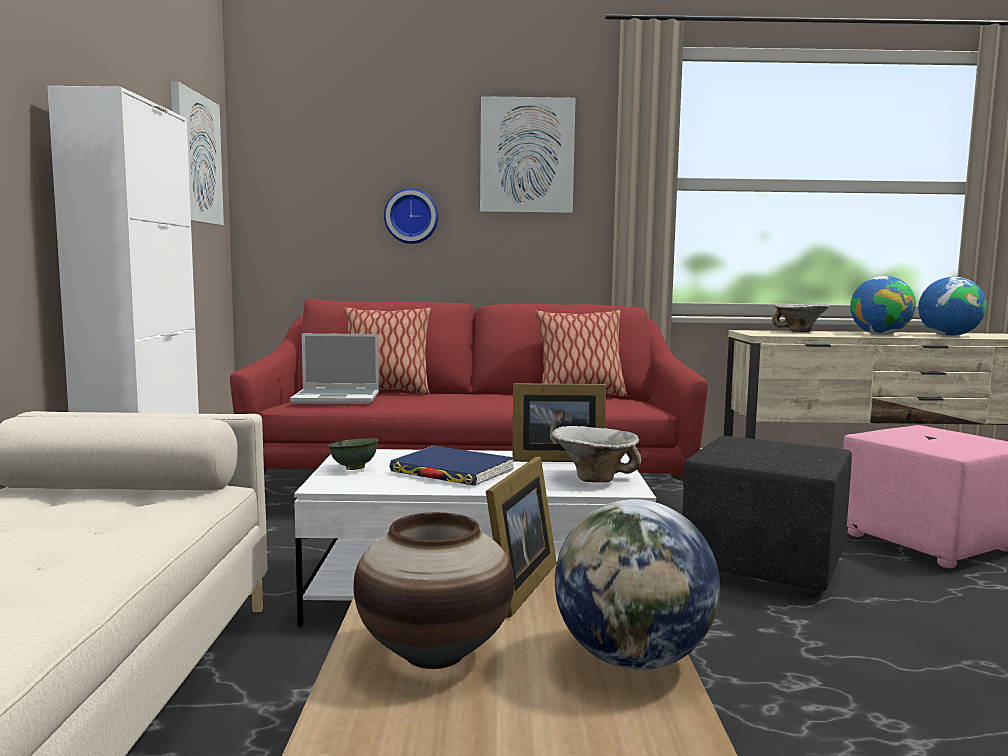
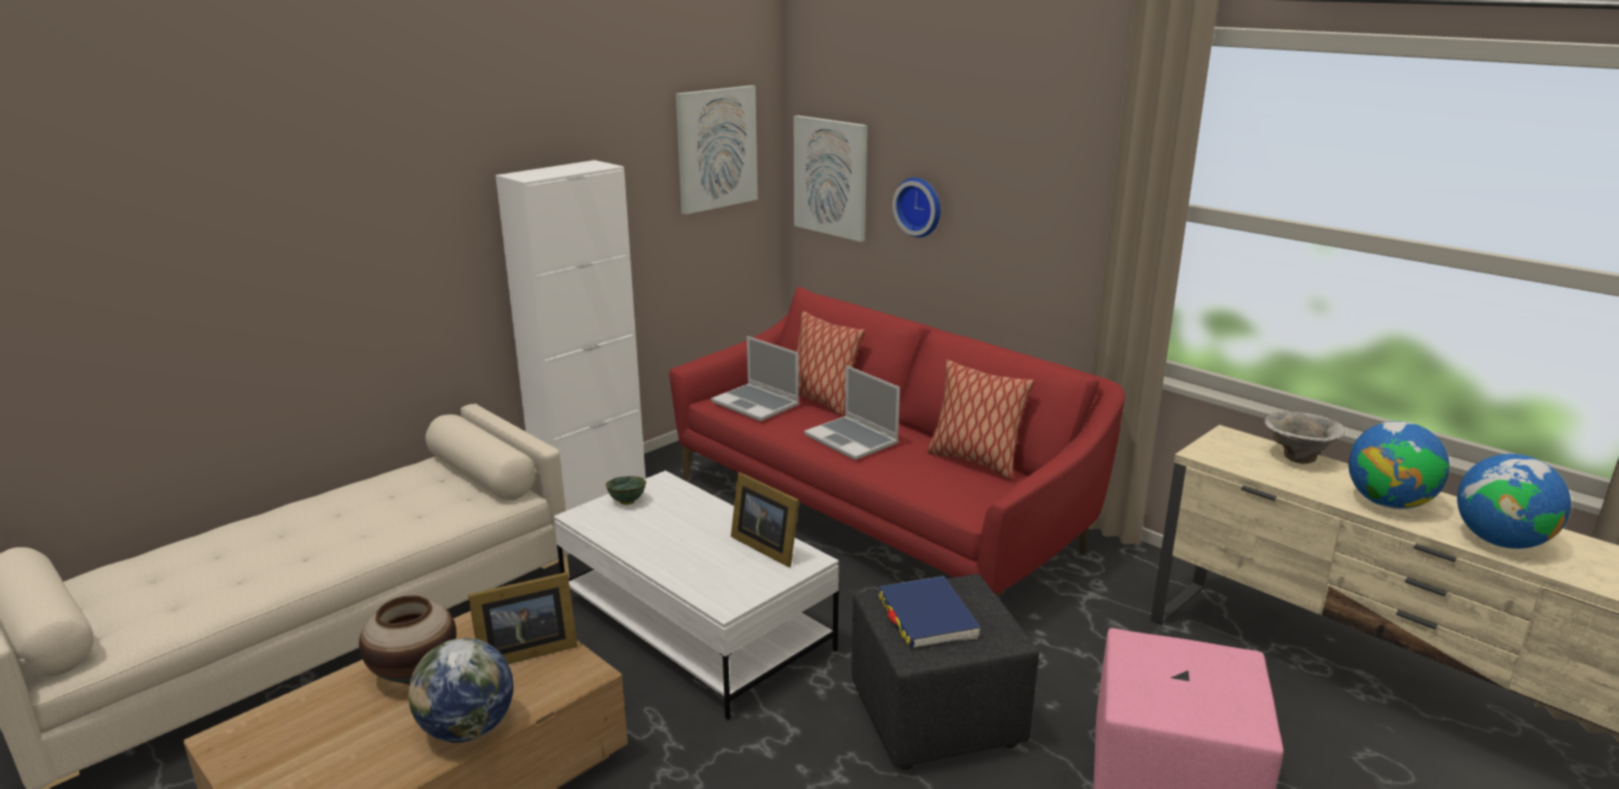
camera: 45 degrees right, 15 degrees up
blue book [390,446,514,486] -> blue book moved to [878,576,981,648]
picture [480,96,576,213] -> picture moved to [794,115,867,242]
bowl [552,426,641,482] -> none
none -> laptop [804,365,900,460]

